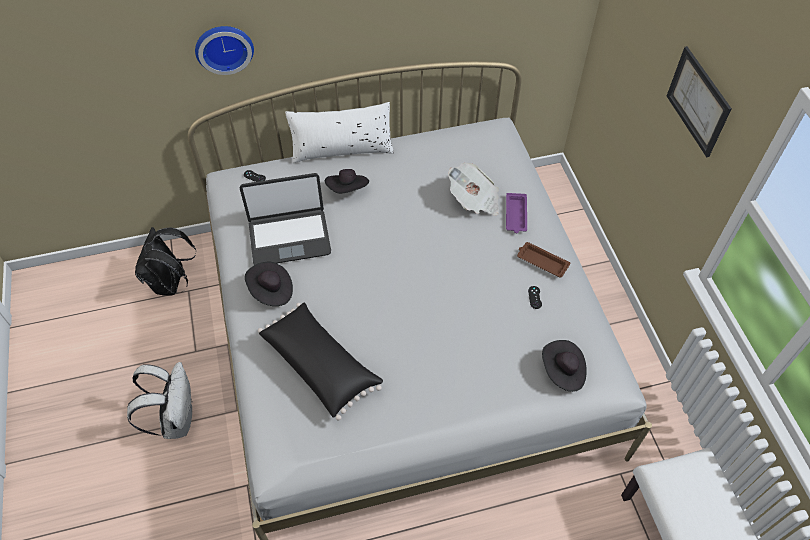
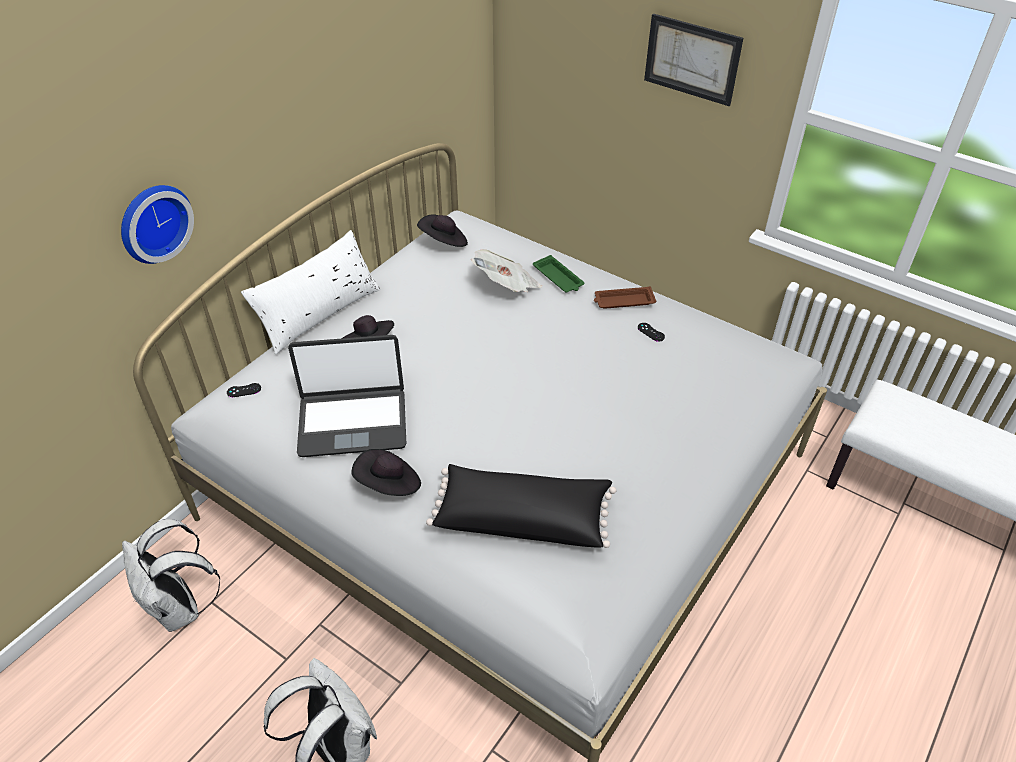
camera: 40 degrees left, 10 degrees down
black backpack [135,227,197,296] -> white backpack [122,519,220,632]
laptop [240,173,331,265] -> laptop turned 45 degrees clockwise [288,335,406,457]
purple tray [506,193,527,233] -> green tray [533,255,584,292]
black hat [542,340,587,392] -> black hat moved to [417,214,468,247]

